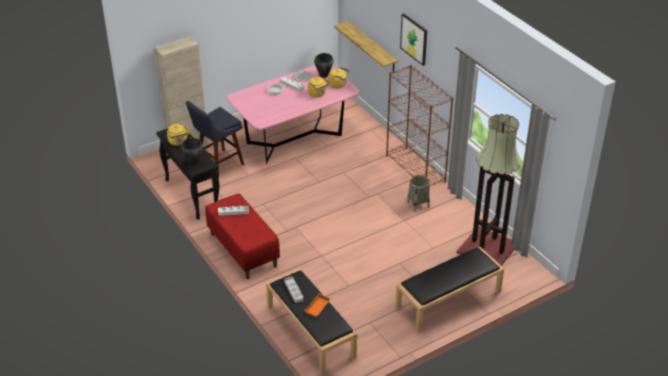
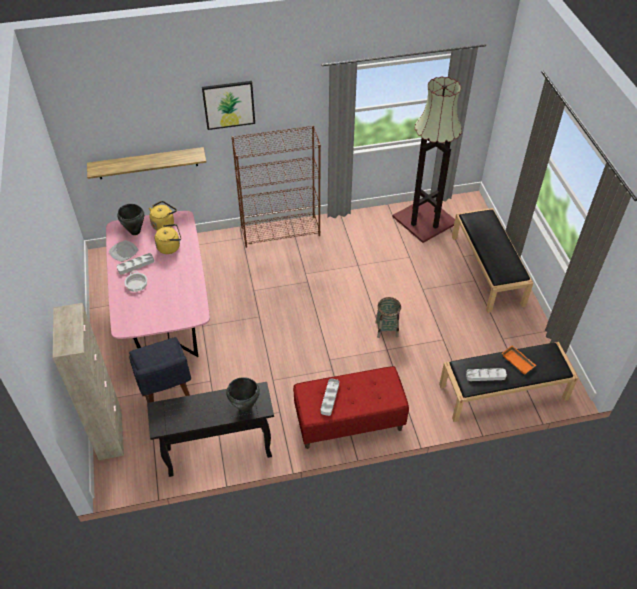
camera: 70 degrees left, 10 degrees up
yellow kettle [167,124,190,146] -> none
basket [407,175,430,212] -> basket moved to [375,297,401,338]

